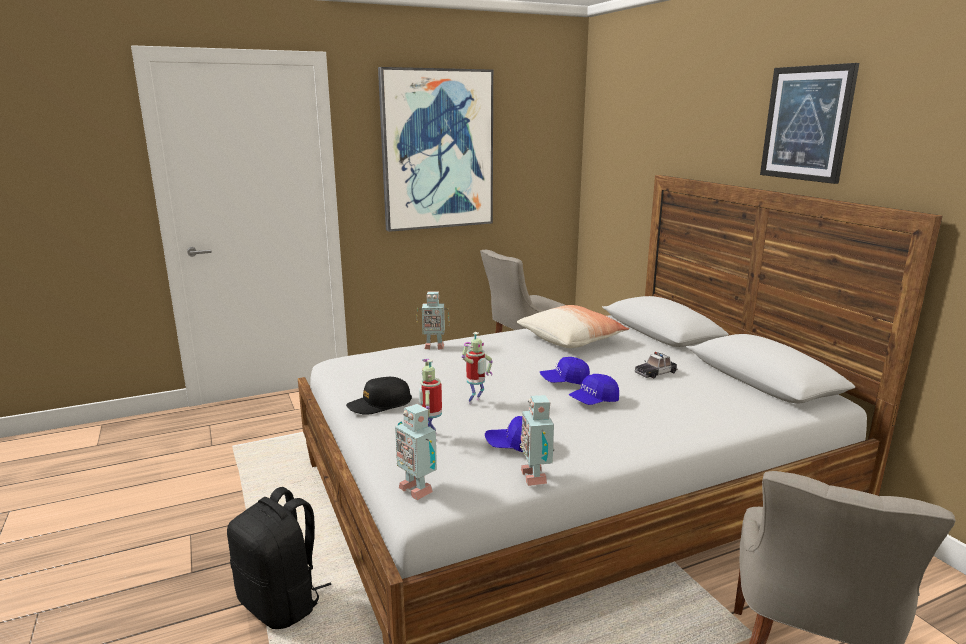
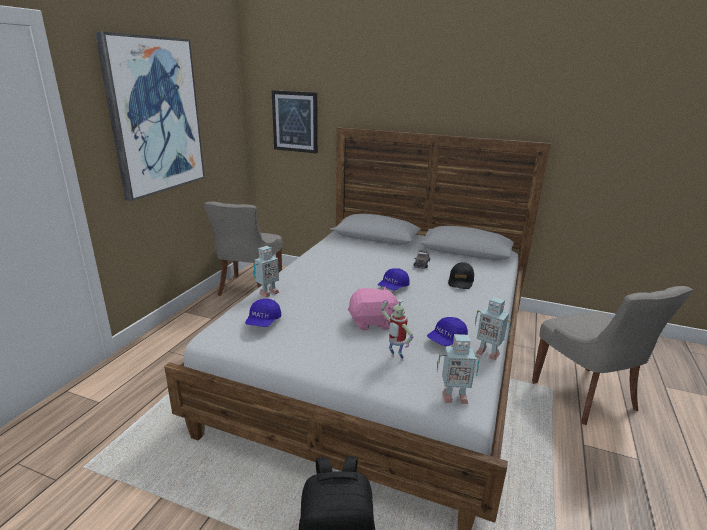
camera: 45 degrees left, 5 degrees up
black cap [346,377,412,415] -> black cap moved to [448,262,474,289]
toy robot [462,332,493,405] -> pink plush toy [348,287,399,330]
pillow [517,305,629,348] -> none
blue cap [569,374,619,405] -> blue cap moved to [245,299,281,327]
picture [760,63,859,184] -> picture moved to [272,90,318,153]

